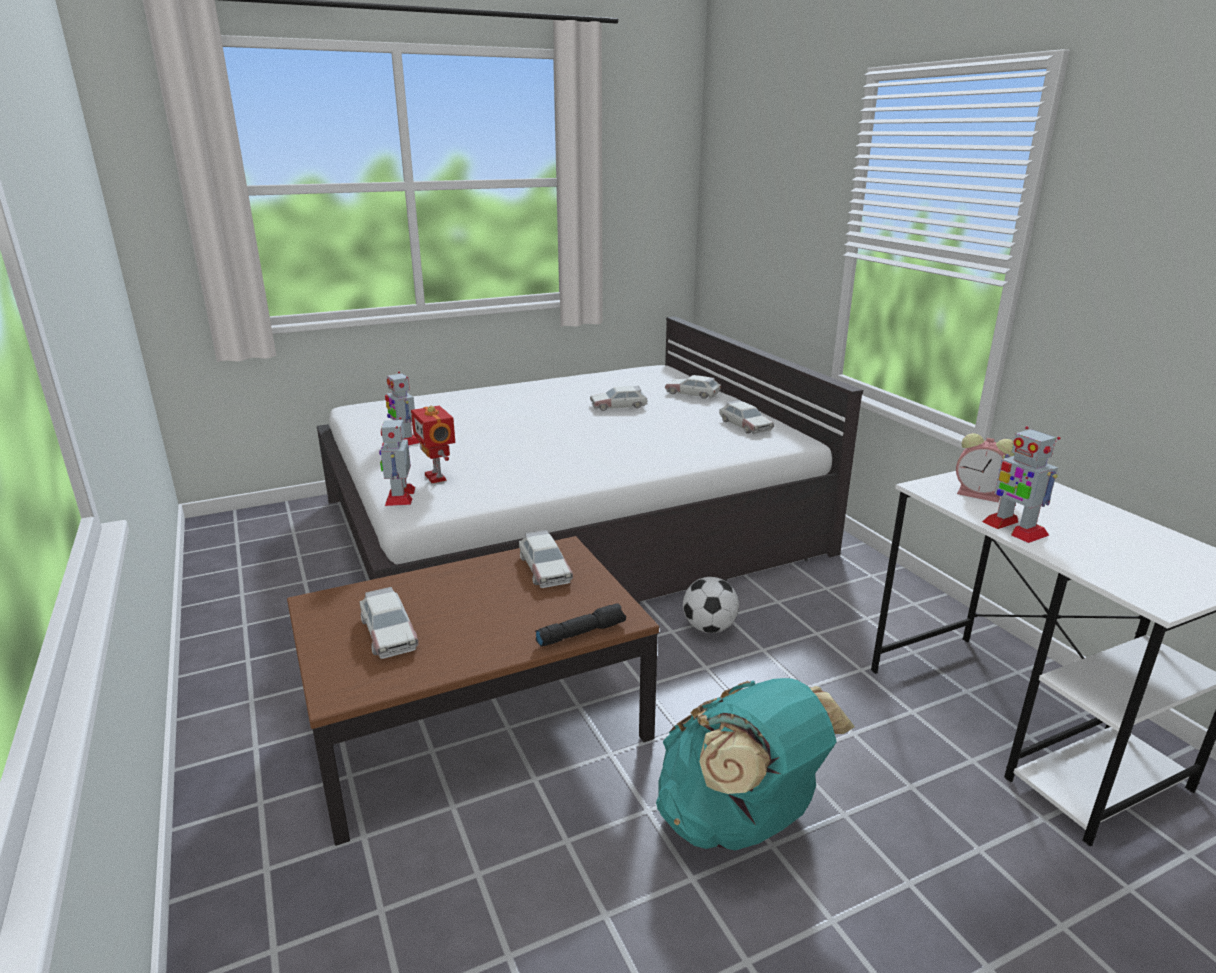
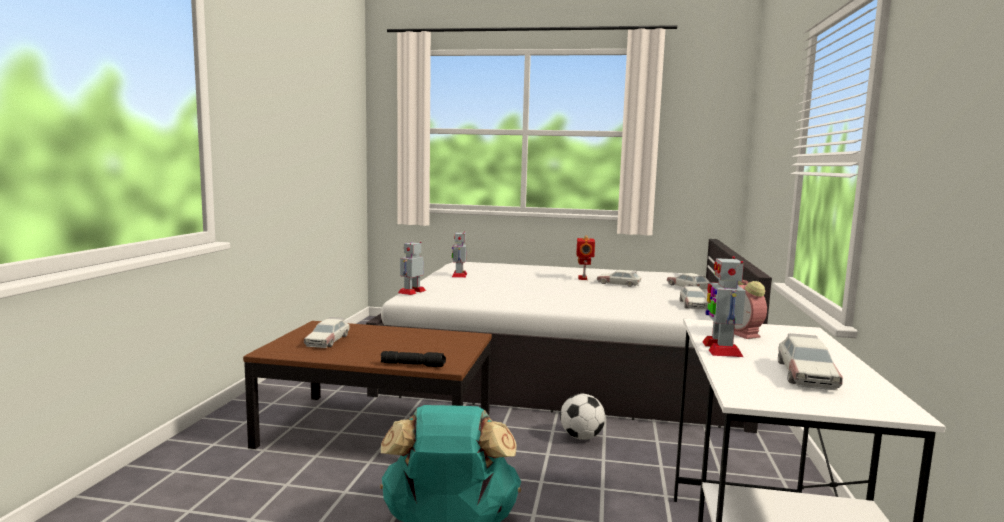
camera: 35 degrees right, 15 degrees down
toy robot [411,406,455,483] -> toy robot moved to [576,235,595,280]
toy car [519,530,573,588] -> toy car moved to [778,333,843,390]

